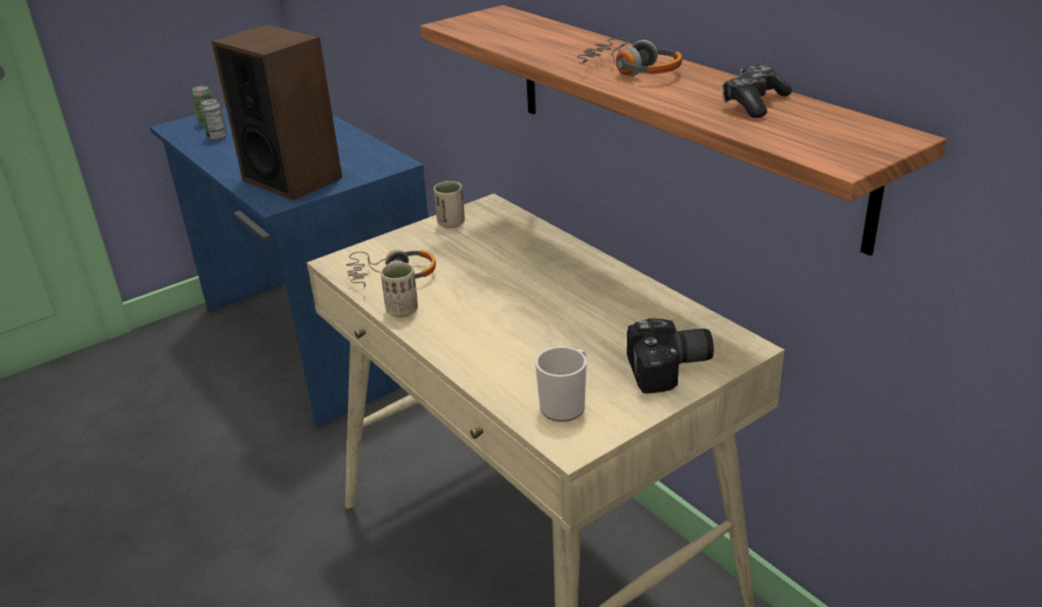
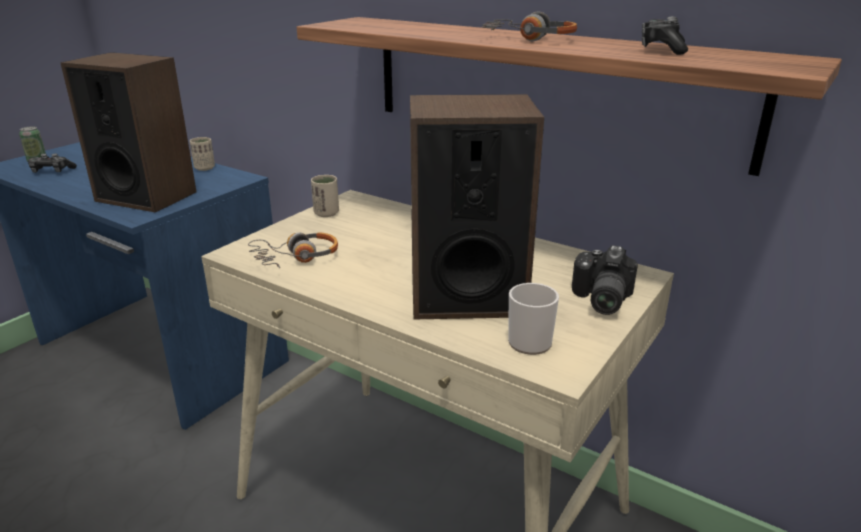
camera: 20 degrees left, 5 degrees down
can [200,99,227,140] -> game controller [28,153,77,173]
beige cup [380,262,418,317] -> beige cup moved to [190,137,215,171]
camera [627,318,714,394] -> camera turned 135 degrees clockwise [572,245,638,315]
none -> speaker [410,94,544,319]

